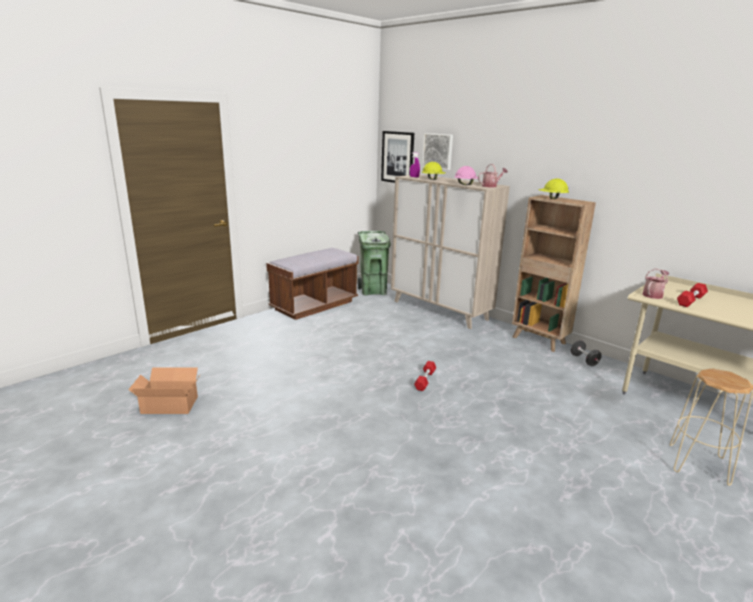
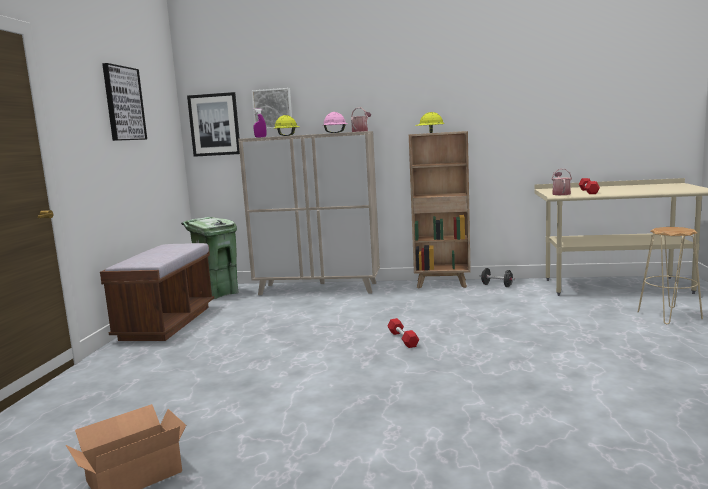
camera: 35 degrees left, 10 degrees down
none -> picture [102,63,147,141]

